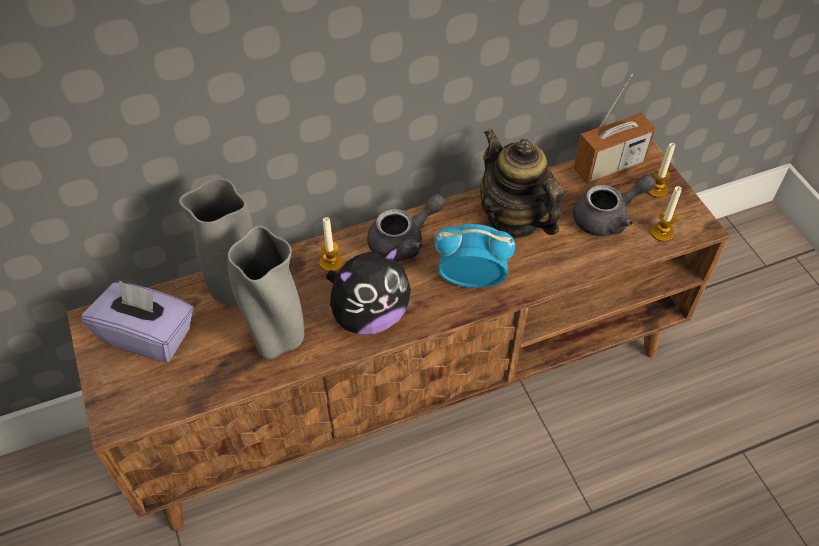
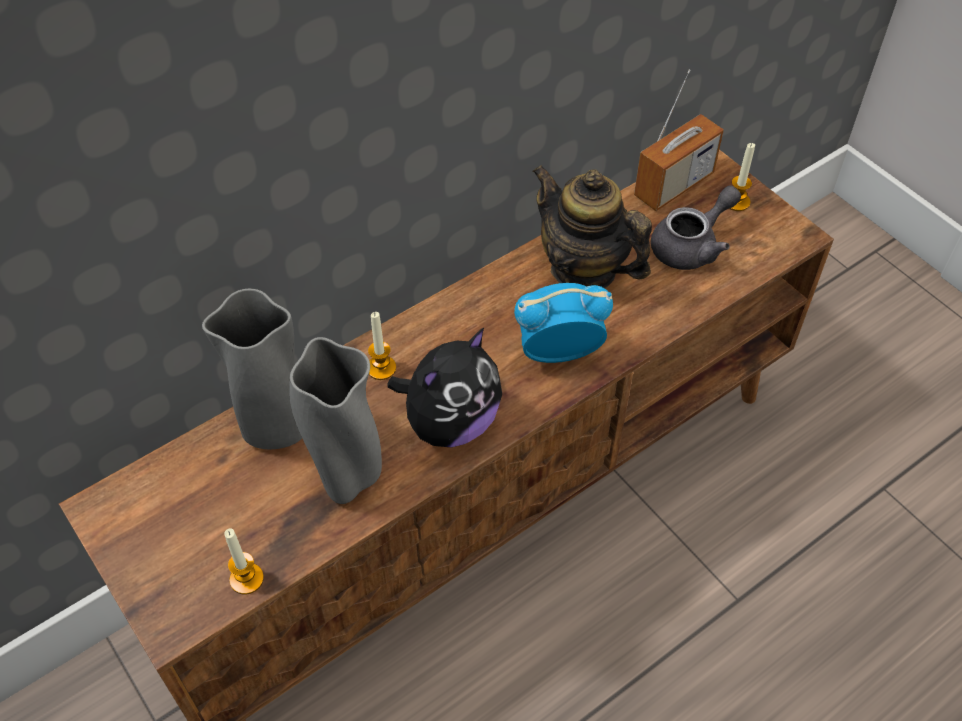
camera: 15 degrees left, 0 degrees up
purple tissue box [81,280,193,363] -> none
grey teapot [367,194,445,262] -> none
candle [651,186,682,242] -> candle moved to [225,528,264,595]

